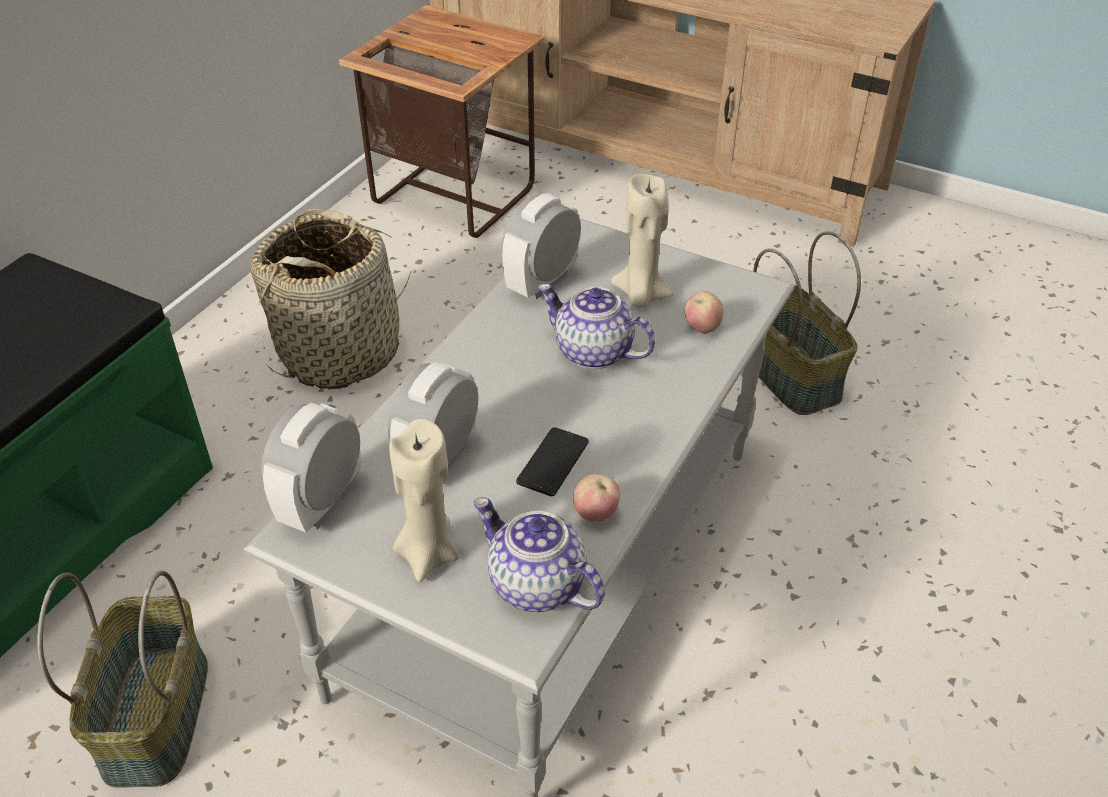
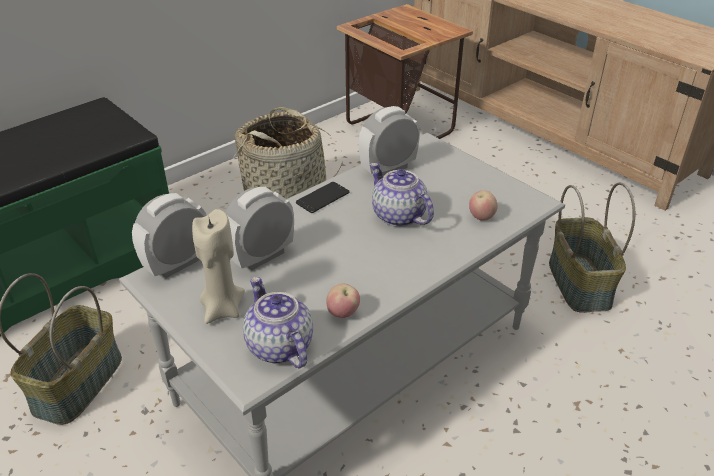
camera: 20 degrees right, 5 degrees down
phone [516,427,589,496] -> phone moved to [296,182,350,213]
beige candle [611,174,673,307] -> none

